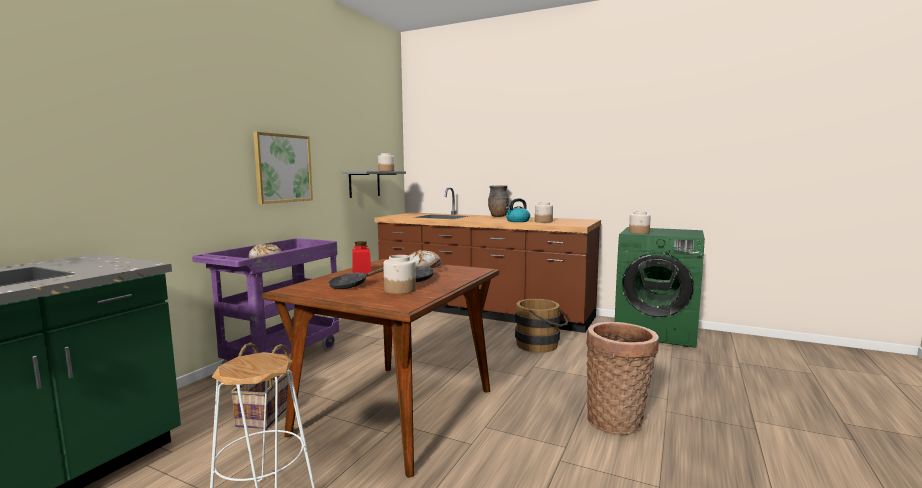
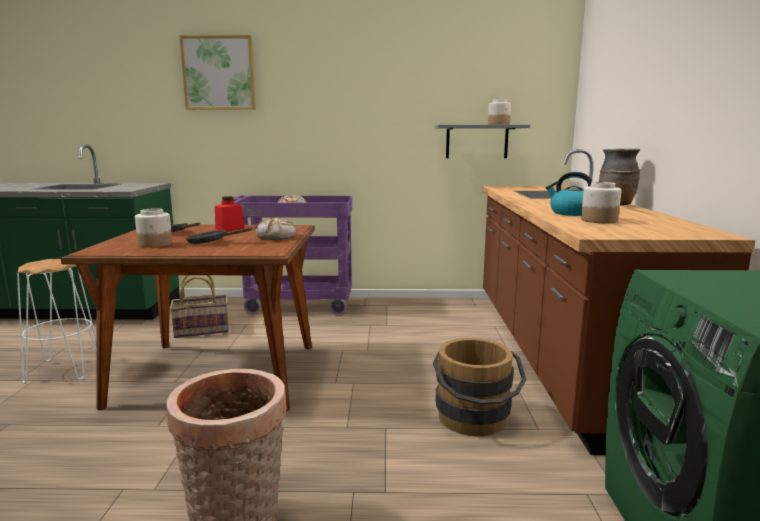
camera: 65 degrees right, 5 degrees up
picture [253,132,313,204] -> picture moved to [179,35,256,110]
jar [629,211,651,234] -> none

